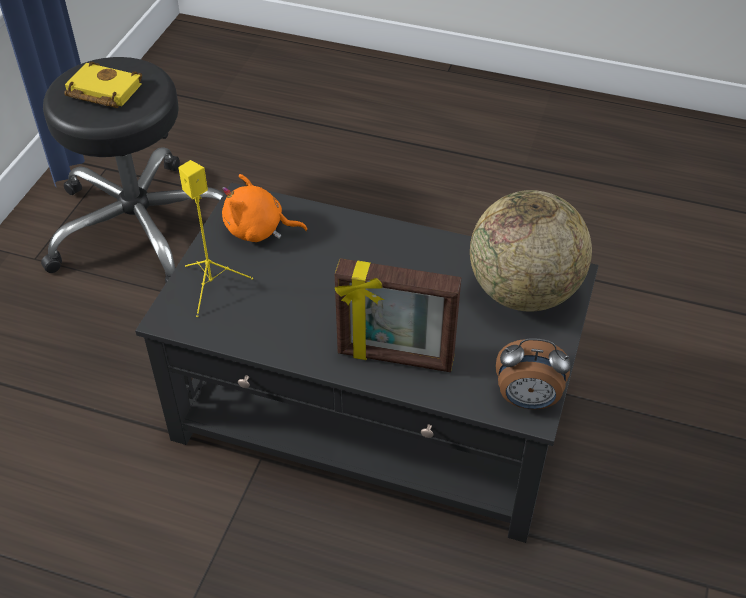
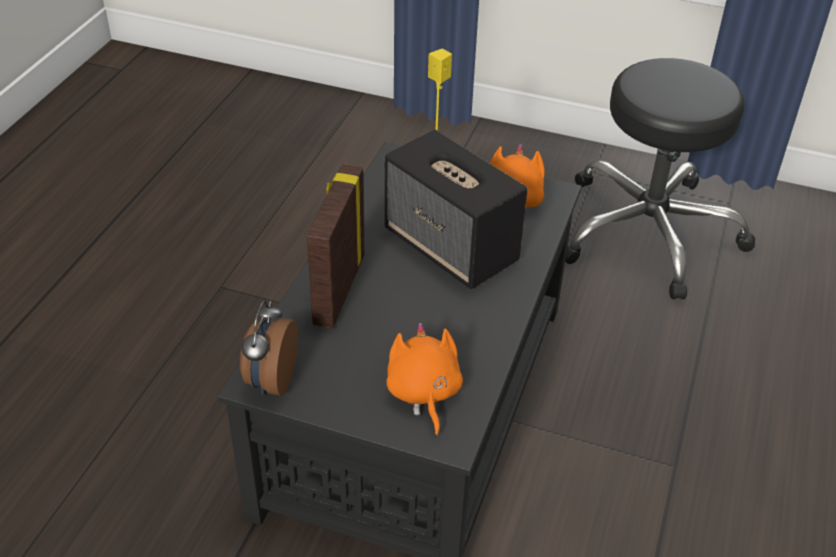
camera: 90 degrees right, 5 degrees down
yellow book [64,62,142,108] -> none
globe [470,190,592,312] -> orange plush toy [386,323,463,436]
none -> speaker [385,130,527,289]

